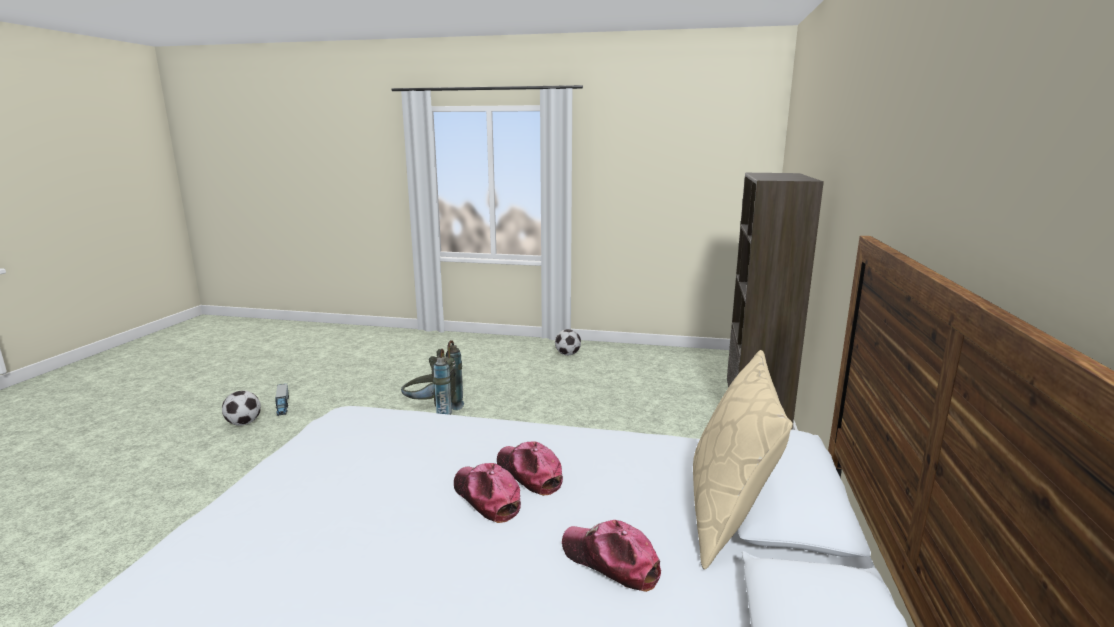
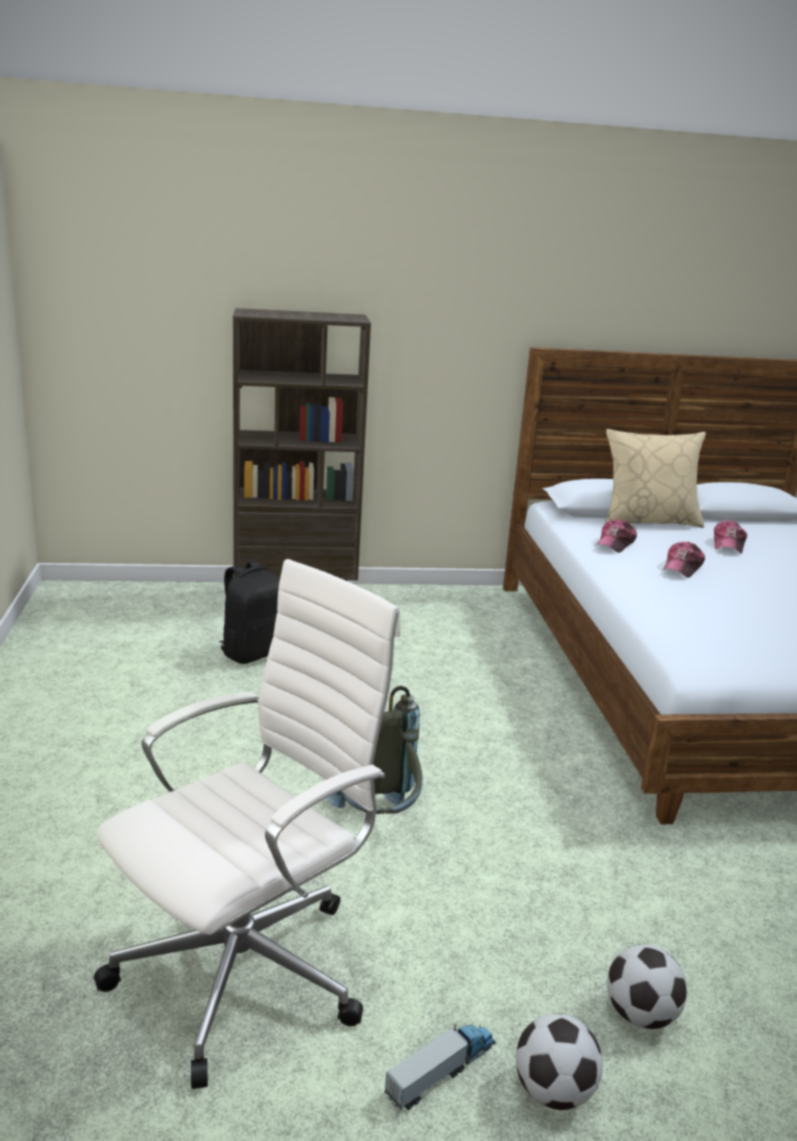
camera: 110 degrees left, 5 degrees up
cap [454,463,521,523] -> cap moved to [595,520,637,553]
football [555,329,581,355] -> football moved to [607,944,688,1029]
none -> white office chair [94,559,401,1089]
none -> black backpack [219,561,280,664]

